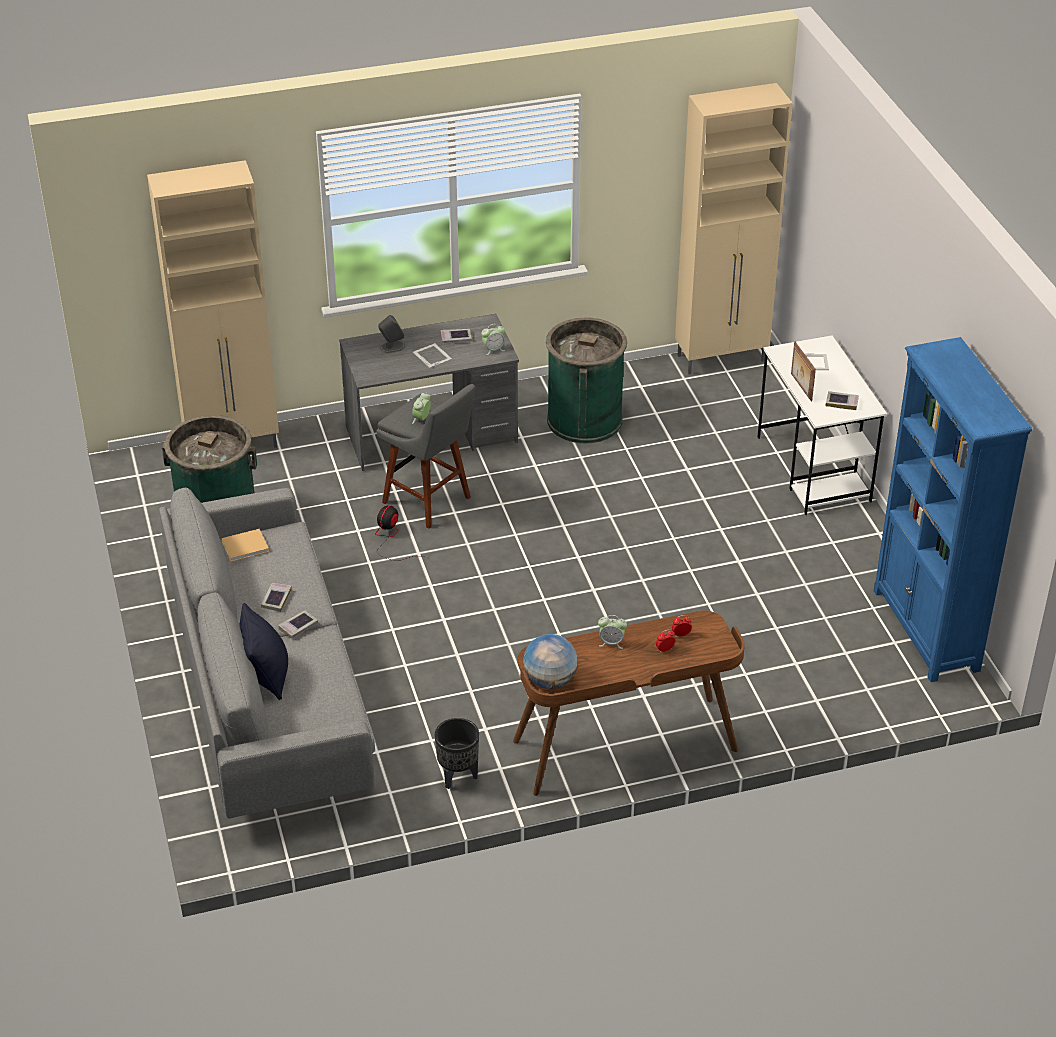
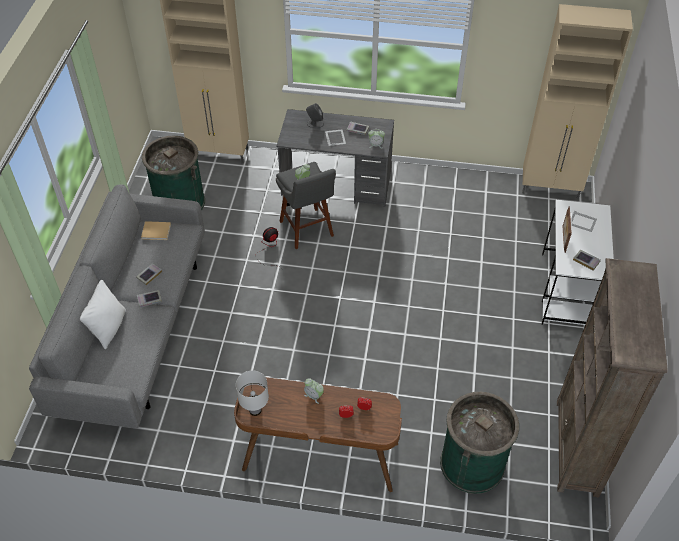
camera: 25 degrees right, 10 degrees up
black pillow [239,603,288,700] -> white pillow [80,280,126,349]
black planter [435,718,479,789] -> none
globe [523,634,578,689] -> white table lamp [236,370,269,416]
green trash can [546,317,627,443] -> green trash can moved to [440,392,519,494]
blue bookcase [874,337,1032,682] -> brown bookcase [557,258,668,498]

